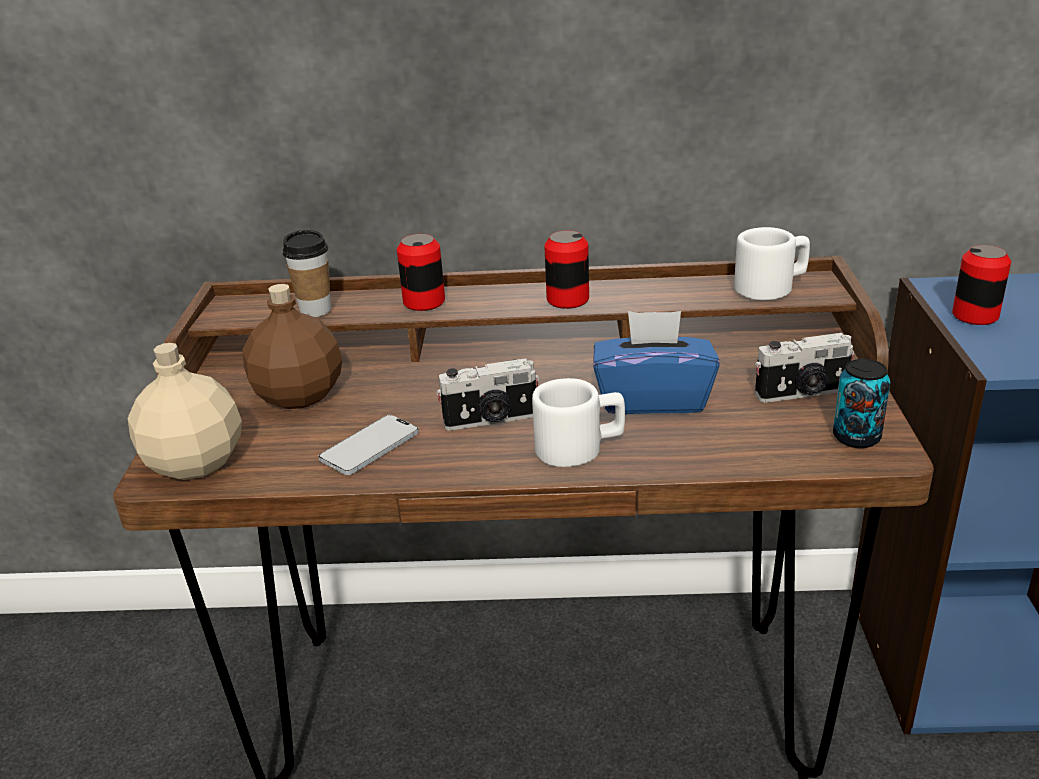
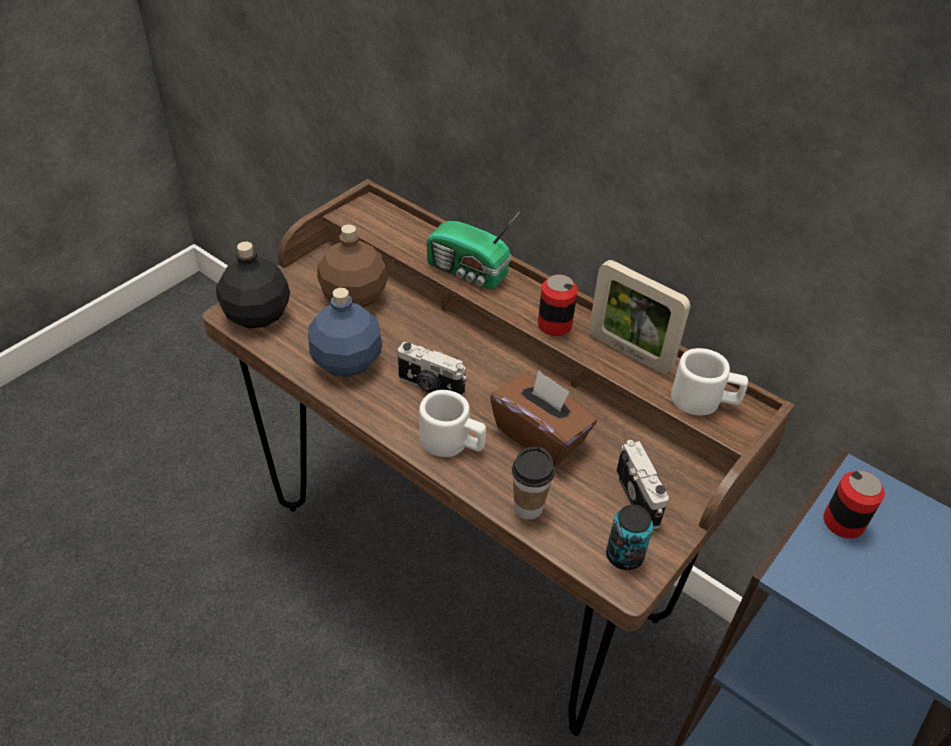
camera: 35 degrees right, 15 degrees up
beige bottle [127,343,242,480] -> black bottle [216,242,290,329]
cup [283,230,331,317] -> cup moved to [512,447,555,520]
phone [318,415,419,475] -> blue bottle [308,288,382,377]
can [397,234,445,311] -> radio [426,211,520,289]
blue tissue box [593,311,720,414] -> brown tissue box [490,370,597,466]
camera [755,333,854,403] -> camera turned 135 degrees counterclockwise [616,440,669,529]
none -> picture frame [589,260,691,374]

